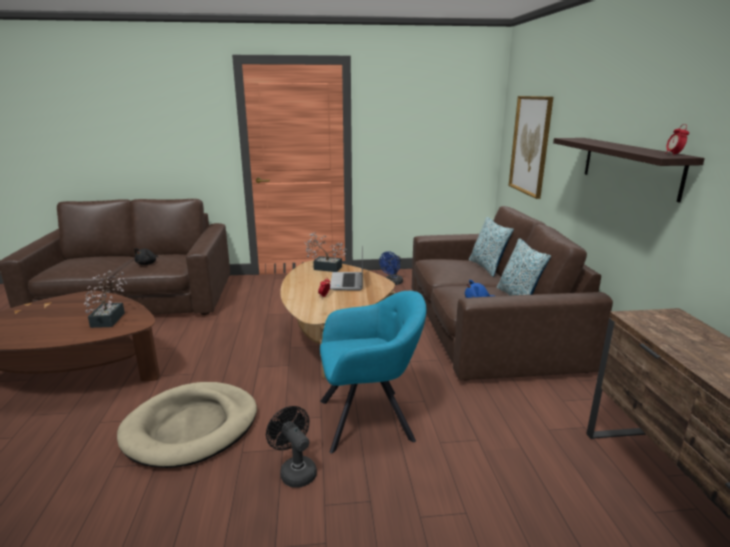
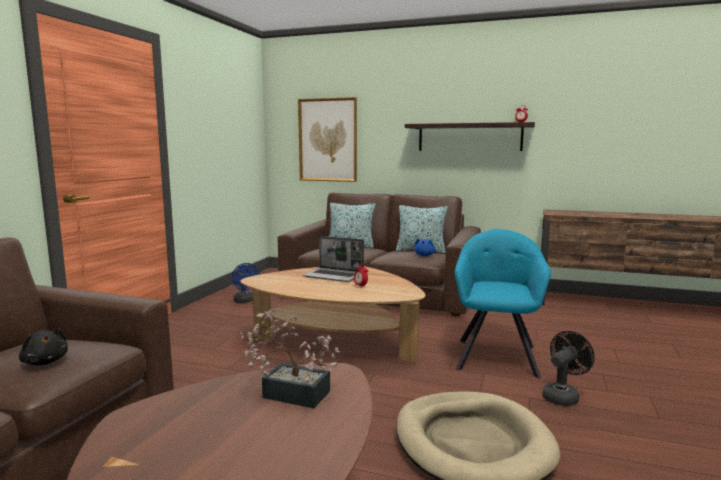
camera: 65 degrees left, 10 degrees down
black fan [266,406,317,488] -> black fan turned 150 degrees clockwise [542,331,595,406]
potted plant [304,232,346,272] -> none

